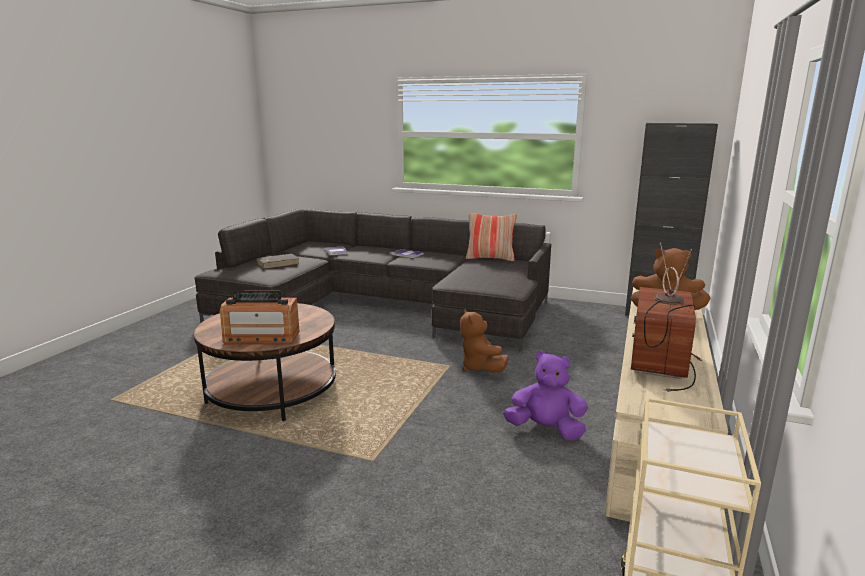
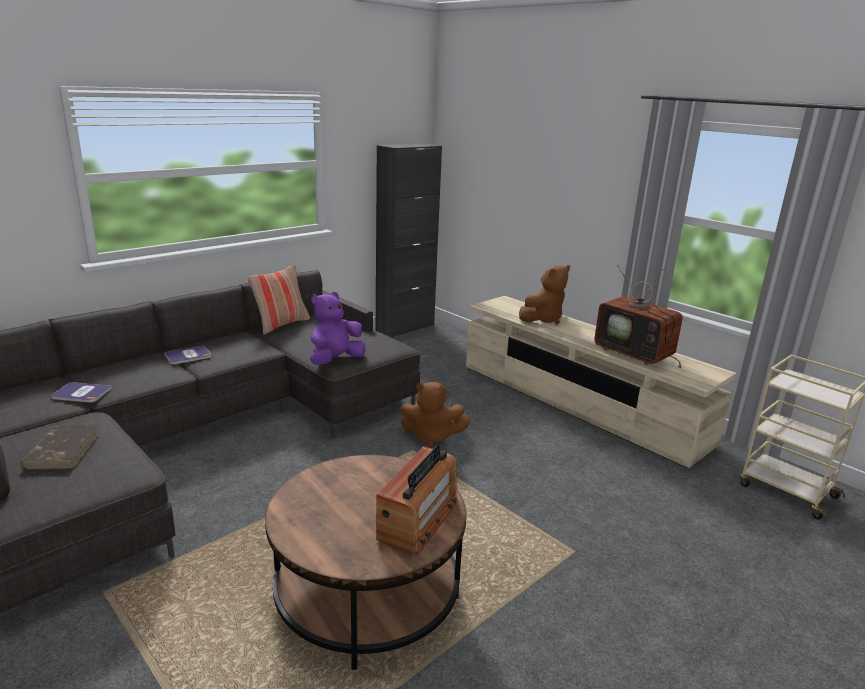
camera: 65 degrees left, 5 degrees up
purple plush toy [503,351,588,441] -> purple plush toy moved to [310,292,365,365]

